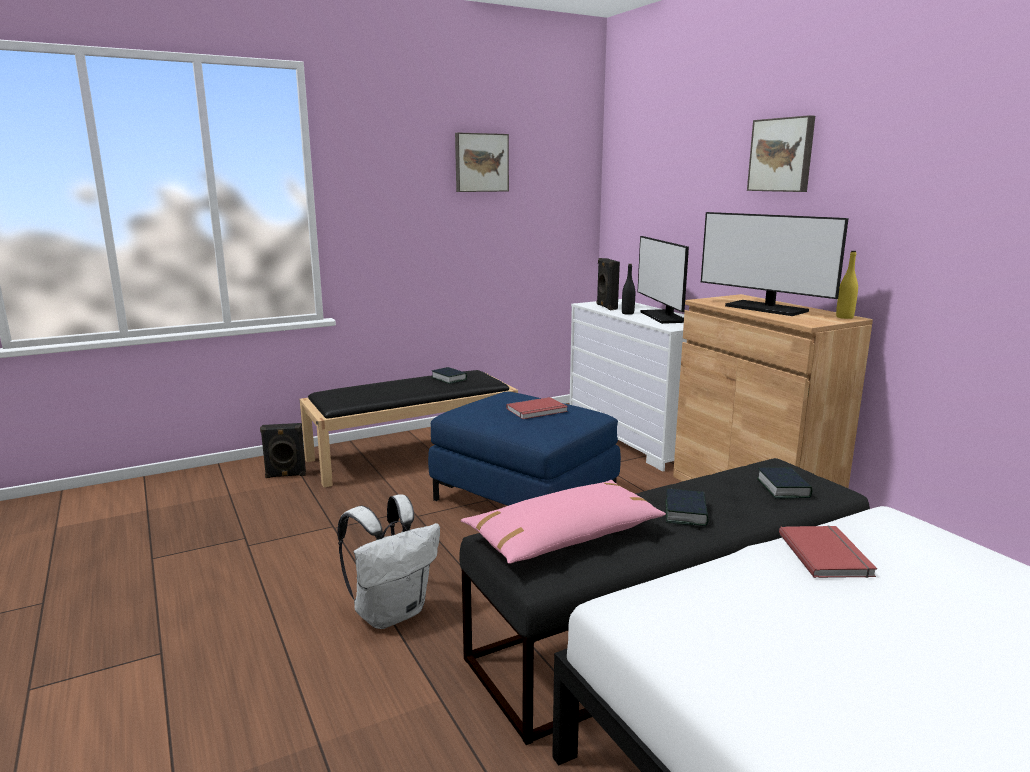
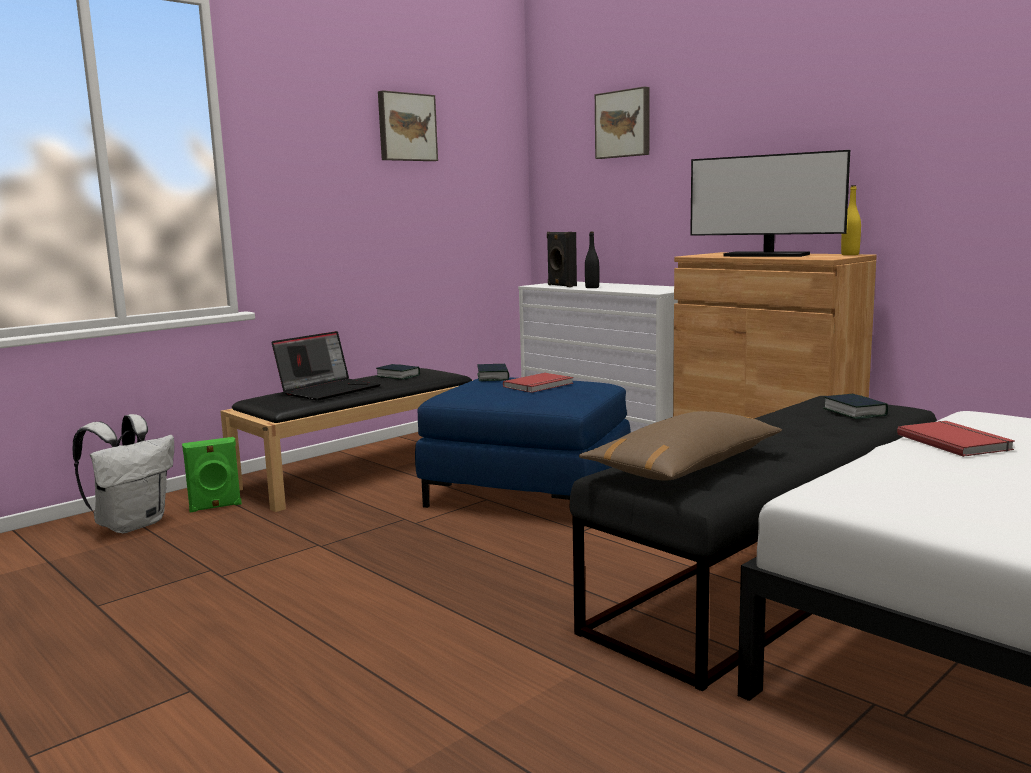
camera: 15 degrees left, 5 degrees down
black speaker [260,423,306,478] -> green speaker [182,437,242,512]
white backpack [338,495,440,629] -> white backpack moved to [73,414,174,533]
pink pillow [461,480,666,564] -> brown pillow [579,411,782,481]
monitor [638,236,689,324] -> none
book [666,489,709,526] -> book moved to [477,364,509,381]
picture [747,115,815,192] -> picture moved to [595,86,650,159]
none -> laptop [272,331,381,401]

